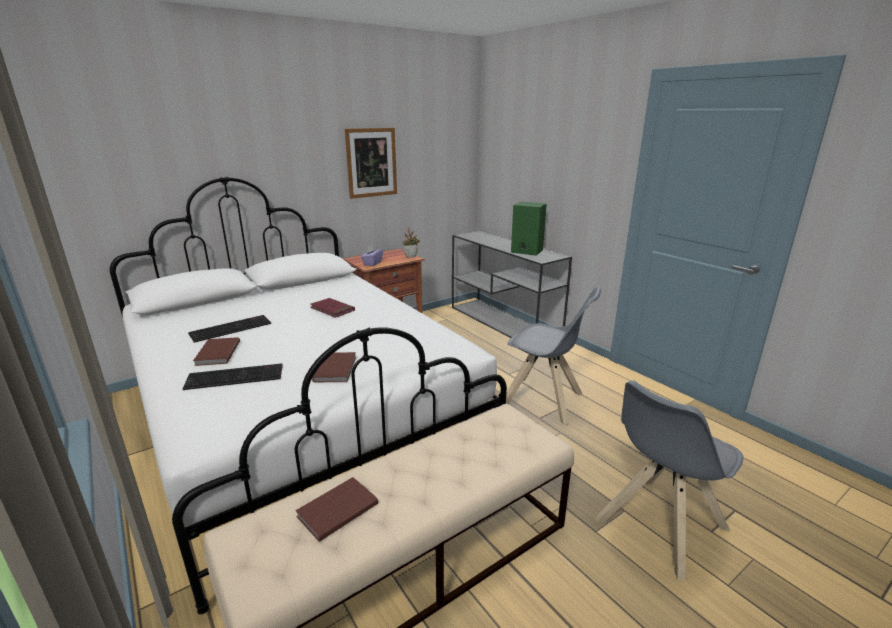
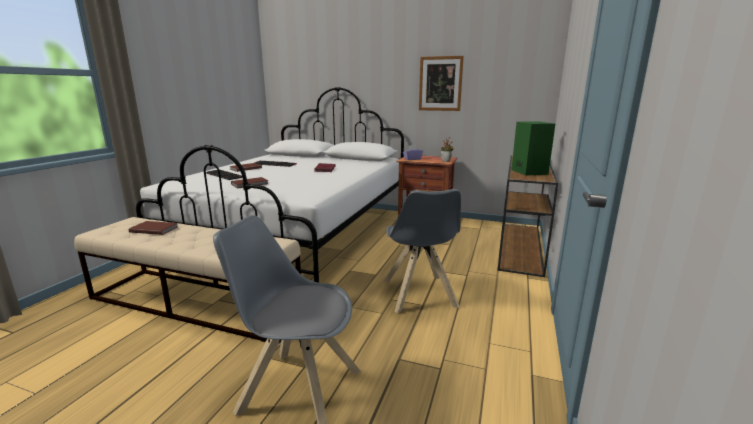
camera: 55 degrees right, 5 degrees down
grey console table [452,230,572,338] -> brown console table [498,155,558,277]

